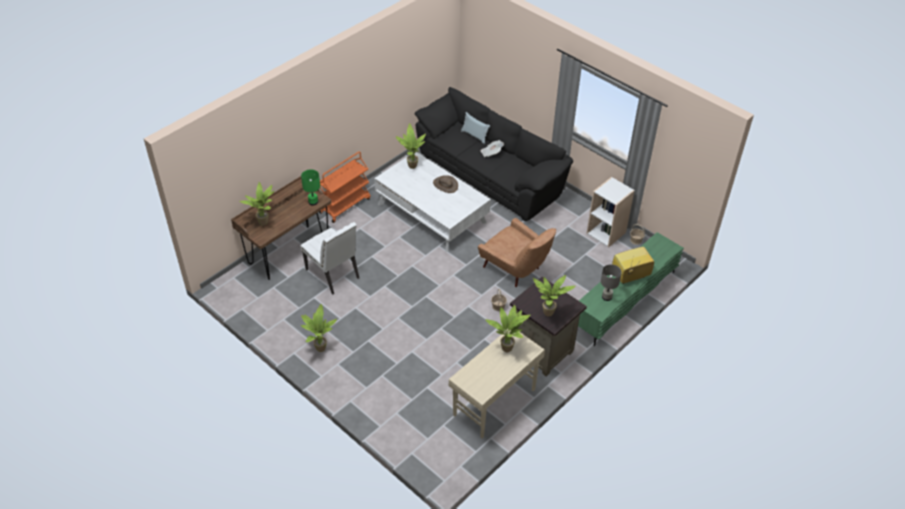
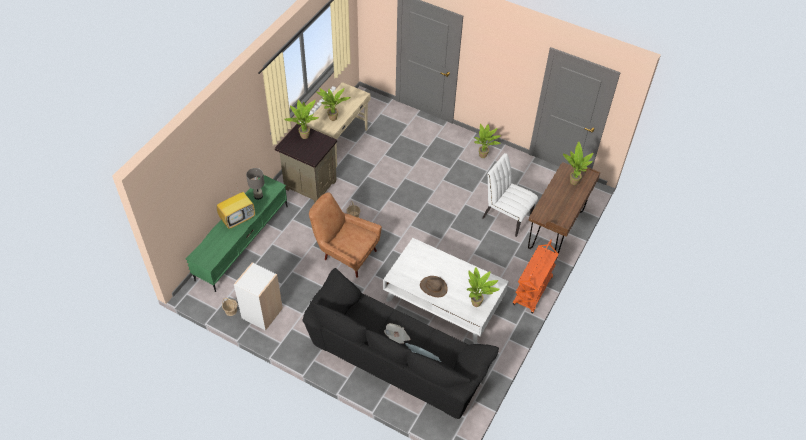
camera: 165 degrees right, 5 degrees up
green table lamp [301,169,320,206] -> none

